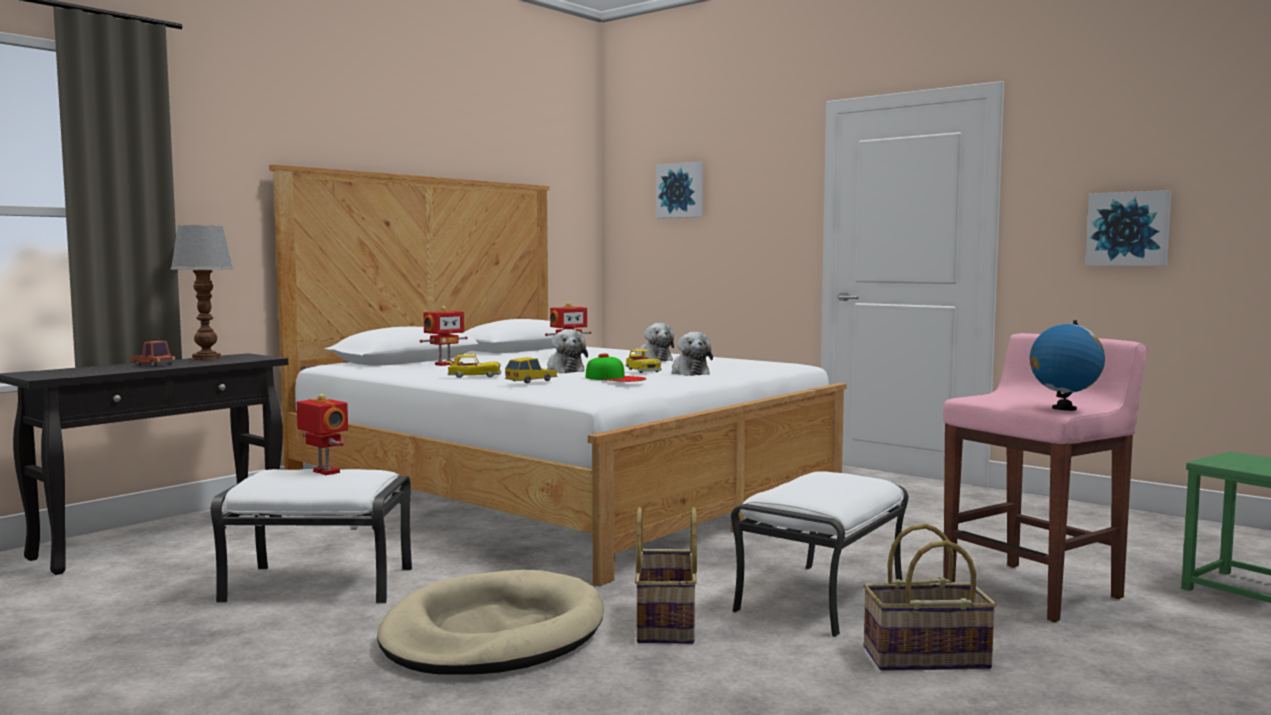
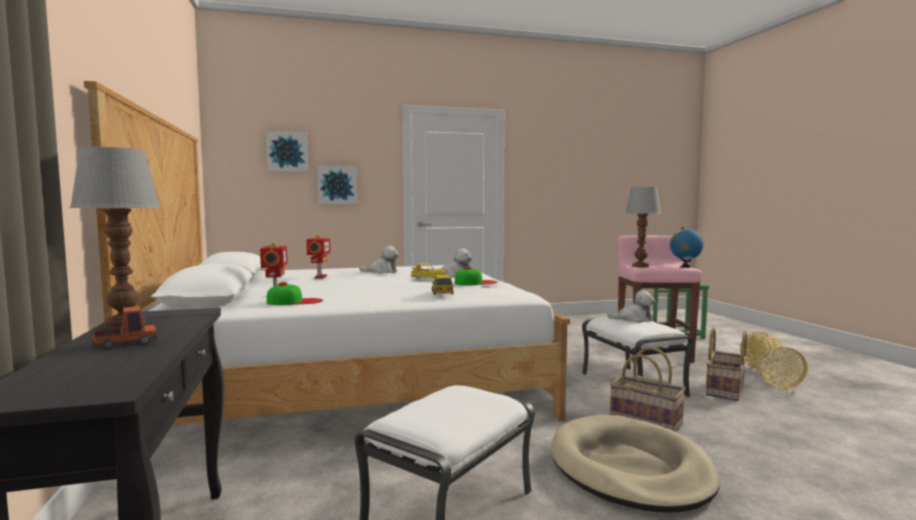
camera: 55 degrees left, 0 degrees up
toy robot [297,394,348,475] -> none
toy car [446,354,501,378] -> none
plush toy [547,329,588,373] -> plush toy moved to [607,290,655,323]
picture [1086,190,1171,266] -> picture moved to [318,165,357,204]
none -> cap [267,282,323,305]
none -> table lamp [625,187,661,267]
none -> basket [740,332,808,389]

